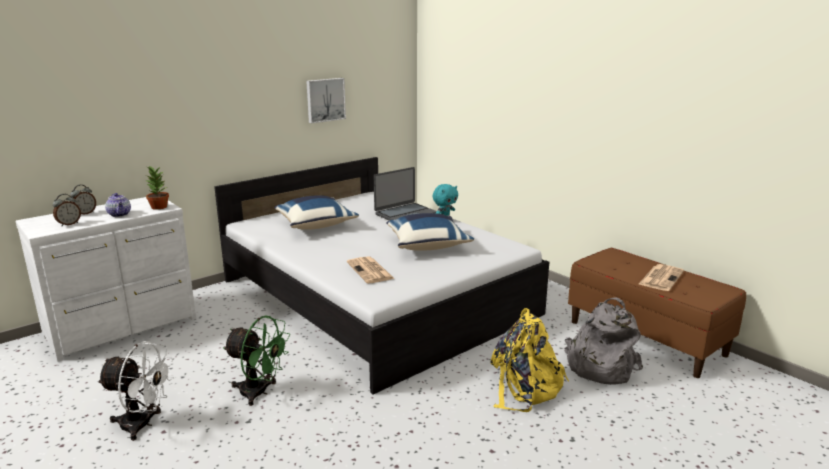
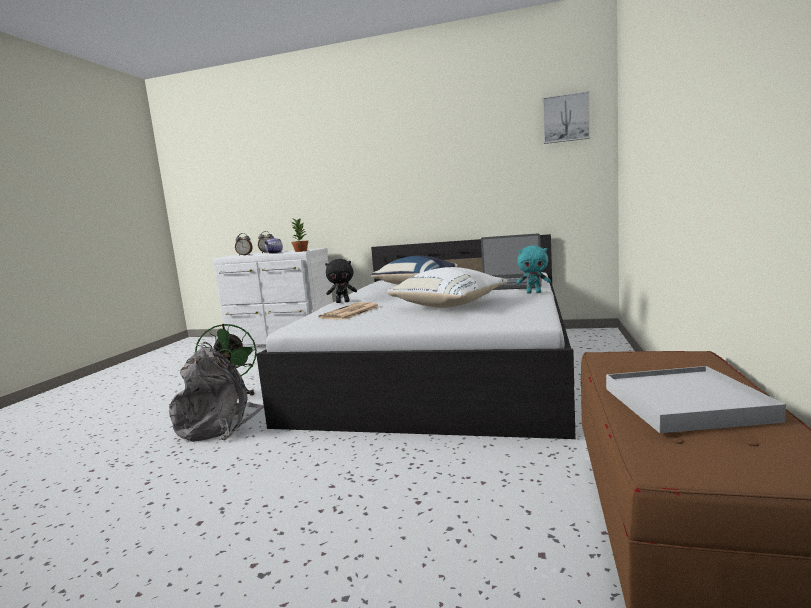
camera: 55 degrees right, 10 degrees down
white fan [97,341,174,441] -> none
picture [306,78,346,124] -> picture moved to [543,91,590,144]
blue pillow [386,213,474,251] -> white pillow [387,267,508,308]
yellow backpack [491,308,569,412] -> none
grey backpack [565,297,643,385] -> grey backpack moved to [169,342,264,442]
newspaper [639,264,684,291] -> white tray [606,366,786,433]
none -> black plush toy [325,259,357,303]

